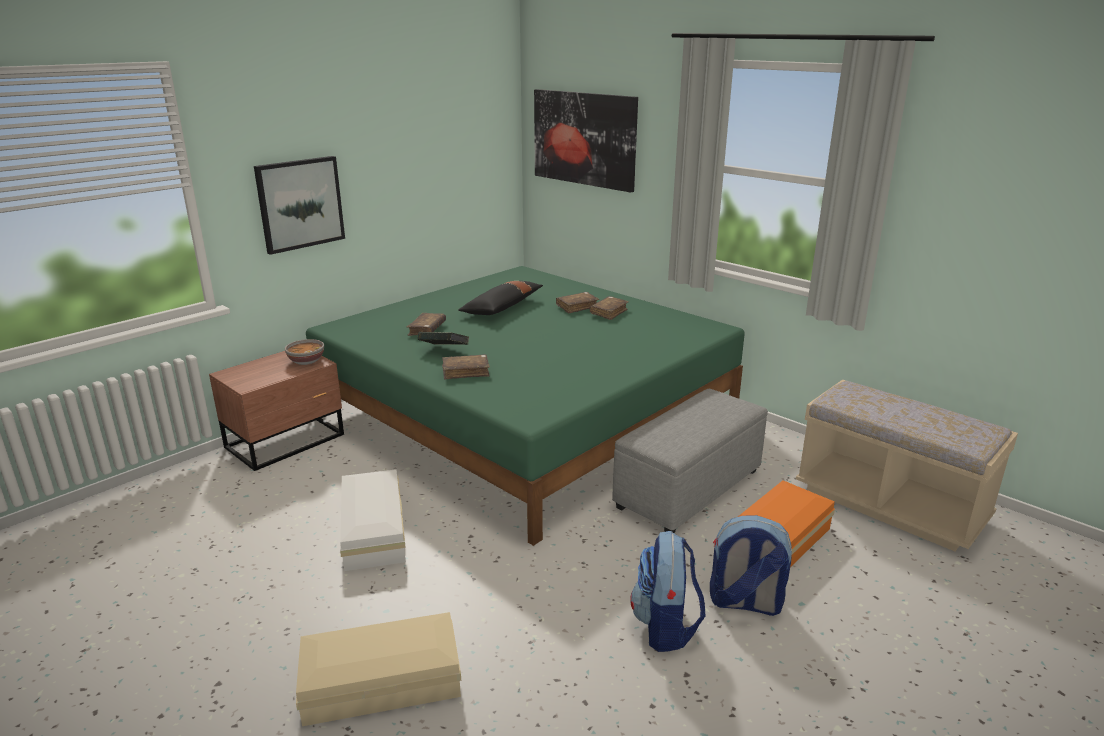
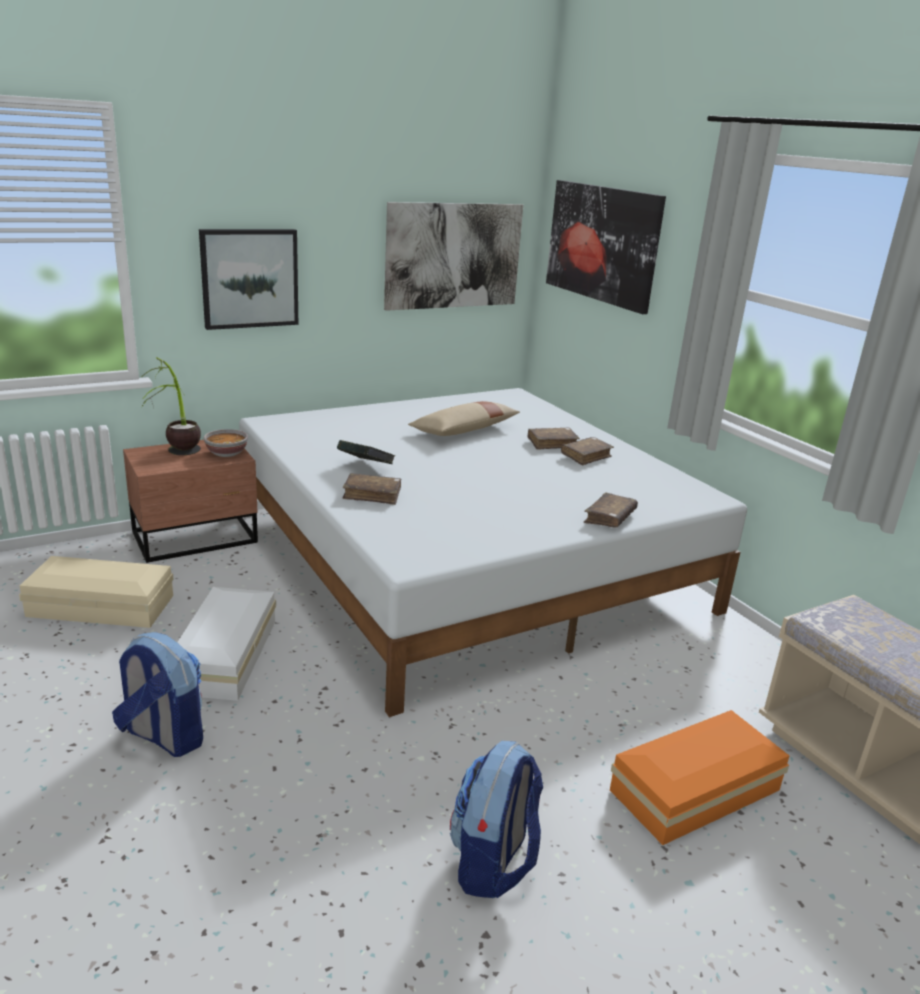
camera: 15 degrees right, 0 degrees up
beige storage box [296,612,461,726] -> beige storage box moved to [19,556,174,628]
green bed [306,266,745,546] -> white bed [239,388,747,717]
brown book [406,313,446,336] -> brown book moved to [584,492,638,527]
black pillow [458,281,543,315] -> beige pillow [408,401,520,436]
grey ottoman [612,389,768,533] -> none
backpack [710,515,792,616] -> backpack moved to [112,632,203,757]
none -> potted plant [141,357,201,455]
none -> picture [384,202,523,311]

